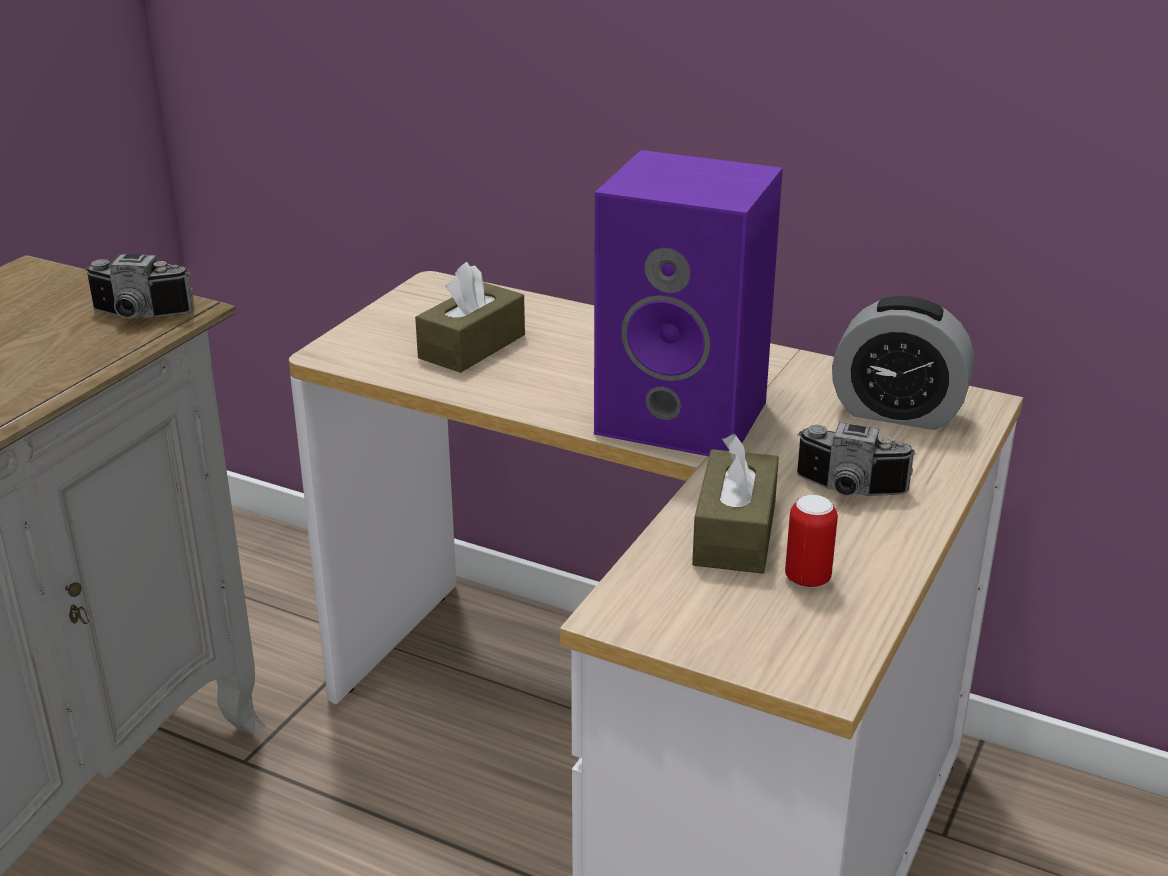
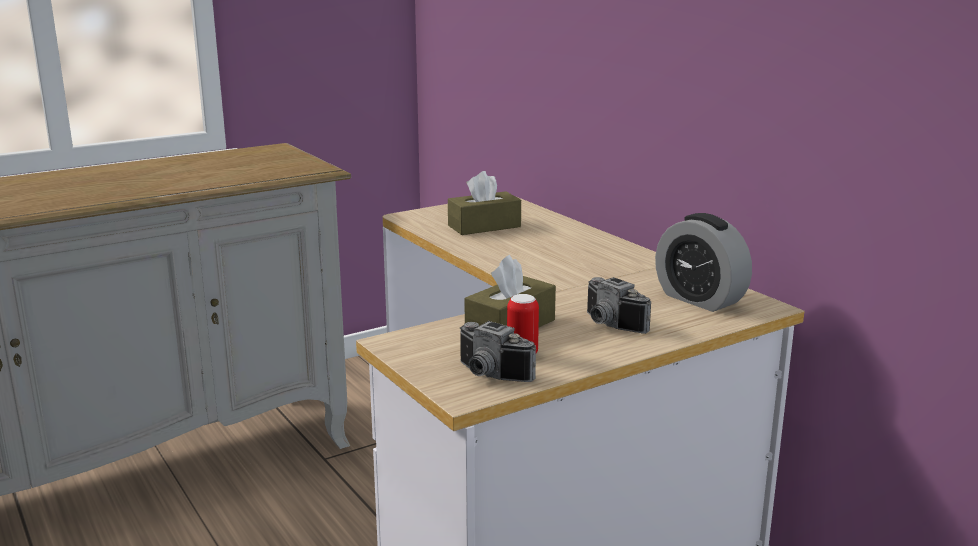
camera: 30 degrees right, 10 degrees down
camera [85,254,194,319] -> camera moved to [460,321,536,382]
purple speaker [594,150,783,456] -> none

